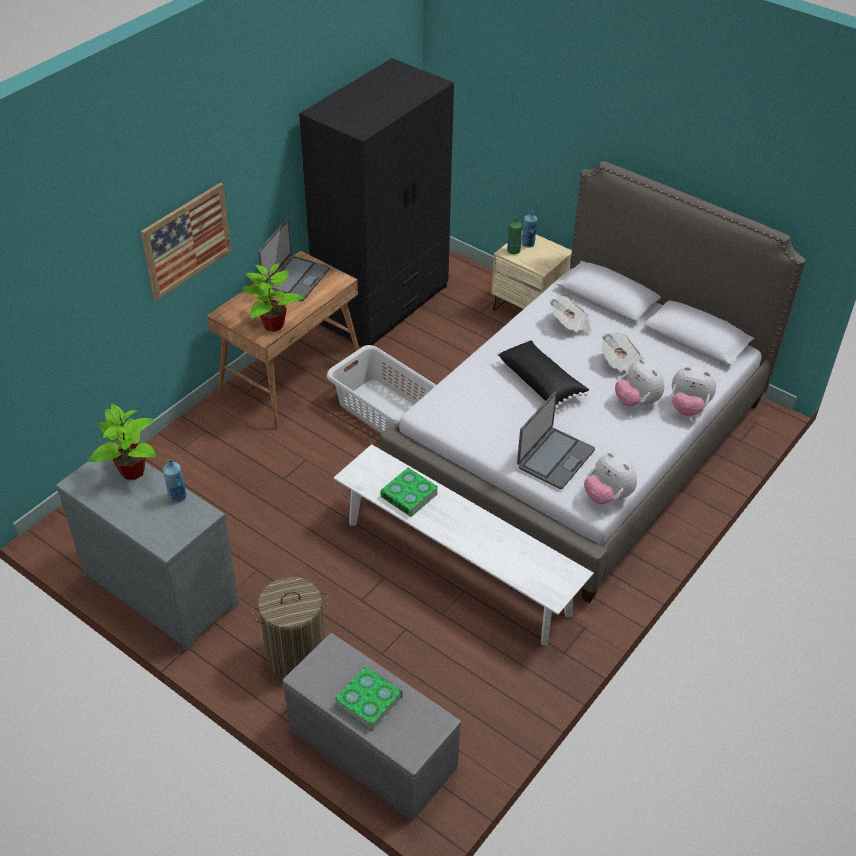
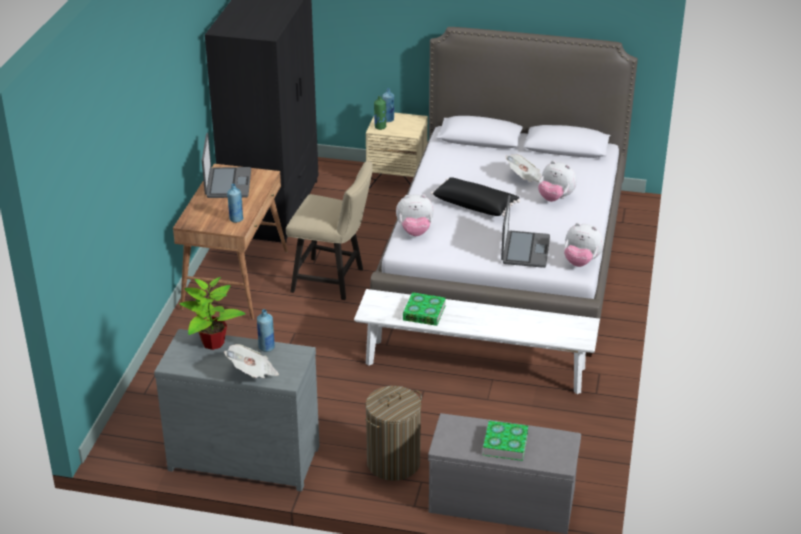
camera: 25 degrees left, 10 degrees down
picture [141,183,232,301] -> none
potted plant [241,263,305,332] -> blue bottle [227,184,243,223]
grey laundry basket [327,345,436,433] -> beige chair [286,161,373,300]
newspaper [550,296,592,333] -> newspaper moved to [224,344,279,378]
plush toy [671,367,716,416] -> plush toy moved to [396,194,434,236]

